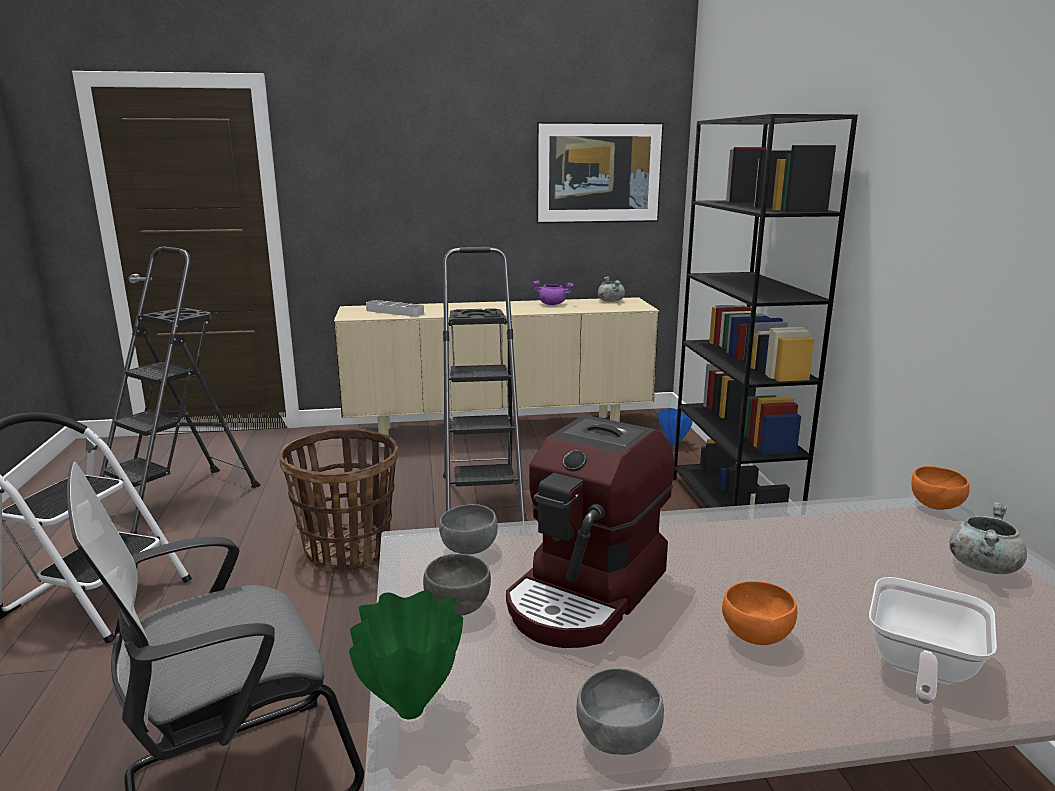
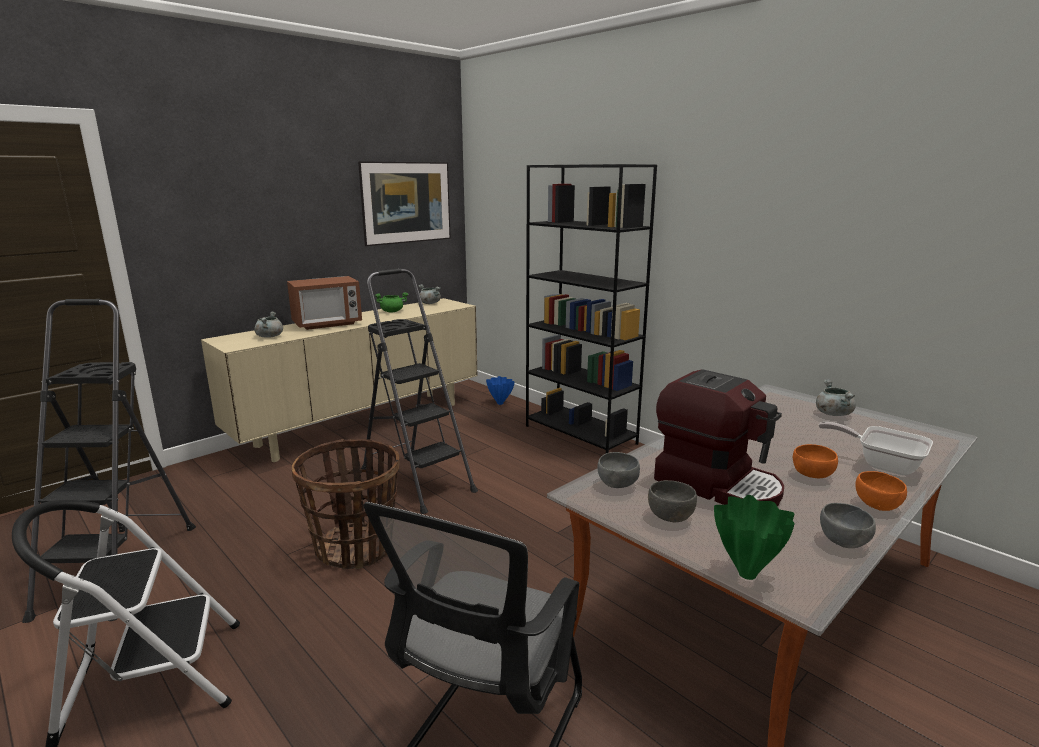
camera: 35 degrees left, 0 degrees up
grey tray [366,300,424,317] -> grey cooking pot [255,312,283,338]
coffee machine [506,415,674,648] -> coffee machine turned 45 degrees counterclockwise [654,369,784,506]
purple cooking pot [533,280,573,305] -> green cooking pot [375,292,408,312]
frying pan [869,577,997,704] -> frying pan turned 135 degrees clockwise [819,422,933,475]
orange bowl [911,466,970,510] -> orange bowl moved to [855,471,907,511]
none -> microwave [287,276,362,330]

